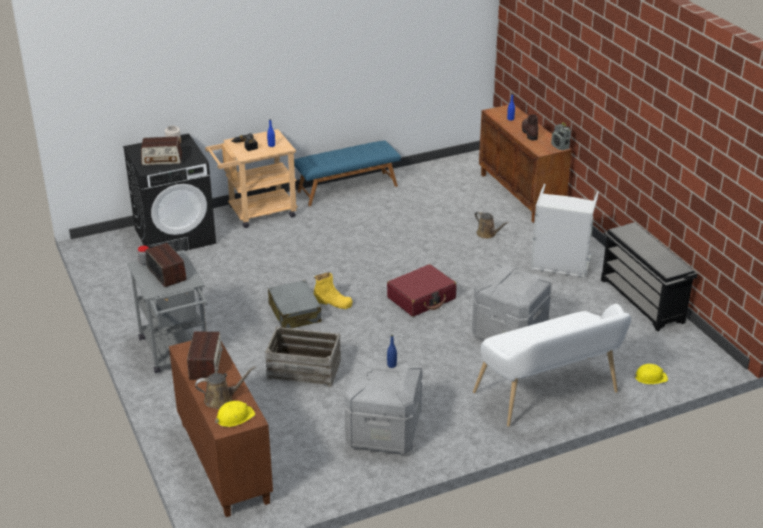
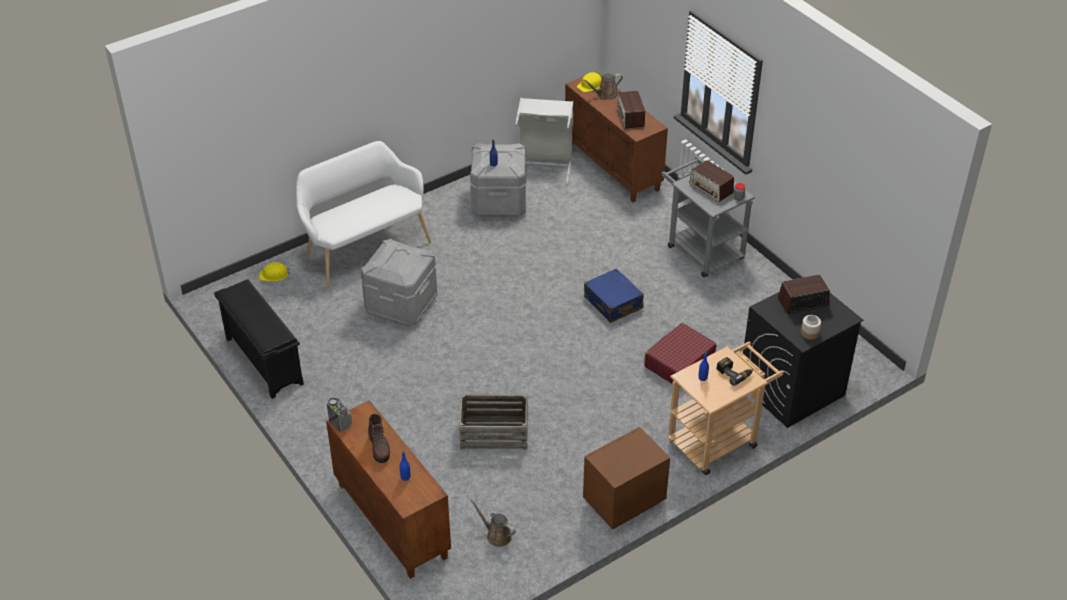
camera: 170 degrees right, 10 degrees up
crate [265,327,341,387] -> crate moved to [459,394,528,450]
grey suitcase [268,280,321,328] -> blue suitcase [584,268,644,323]
blue bench [294,140,401,206] -> brown nightstand [583,427,670,529]
yellow boot [314,272,353,309] -> none
red suitcase [387,264,457,317] -> red suitcase moved to [644,323,716,384]
brown watering can [475,211,509,239] -> brown watering can moved to [470,499,516,547]
grey laundry basket [530,184,599,278] -> grey laundry basket moved to [515,98,573,184]

